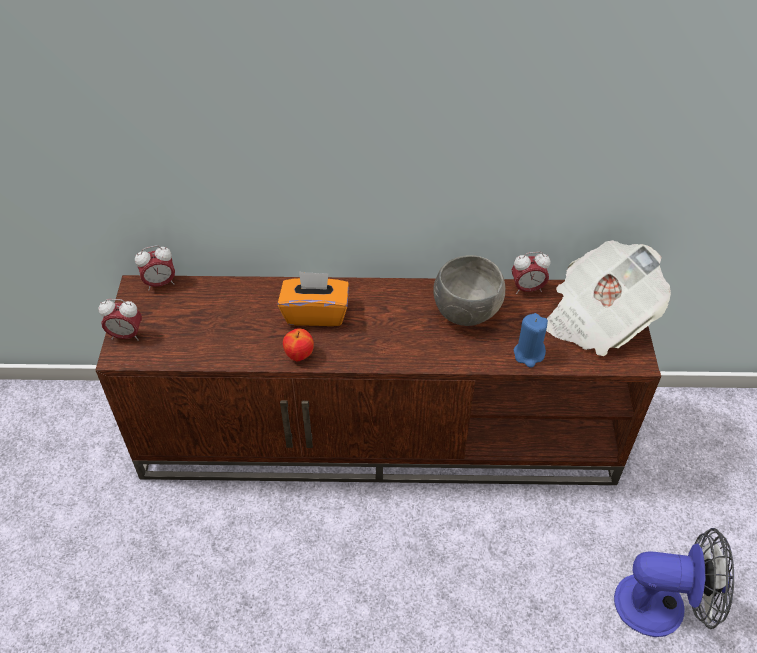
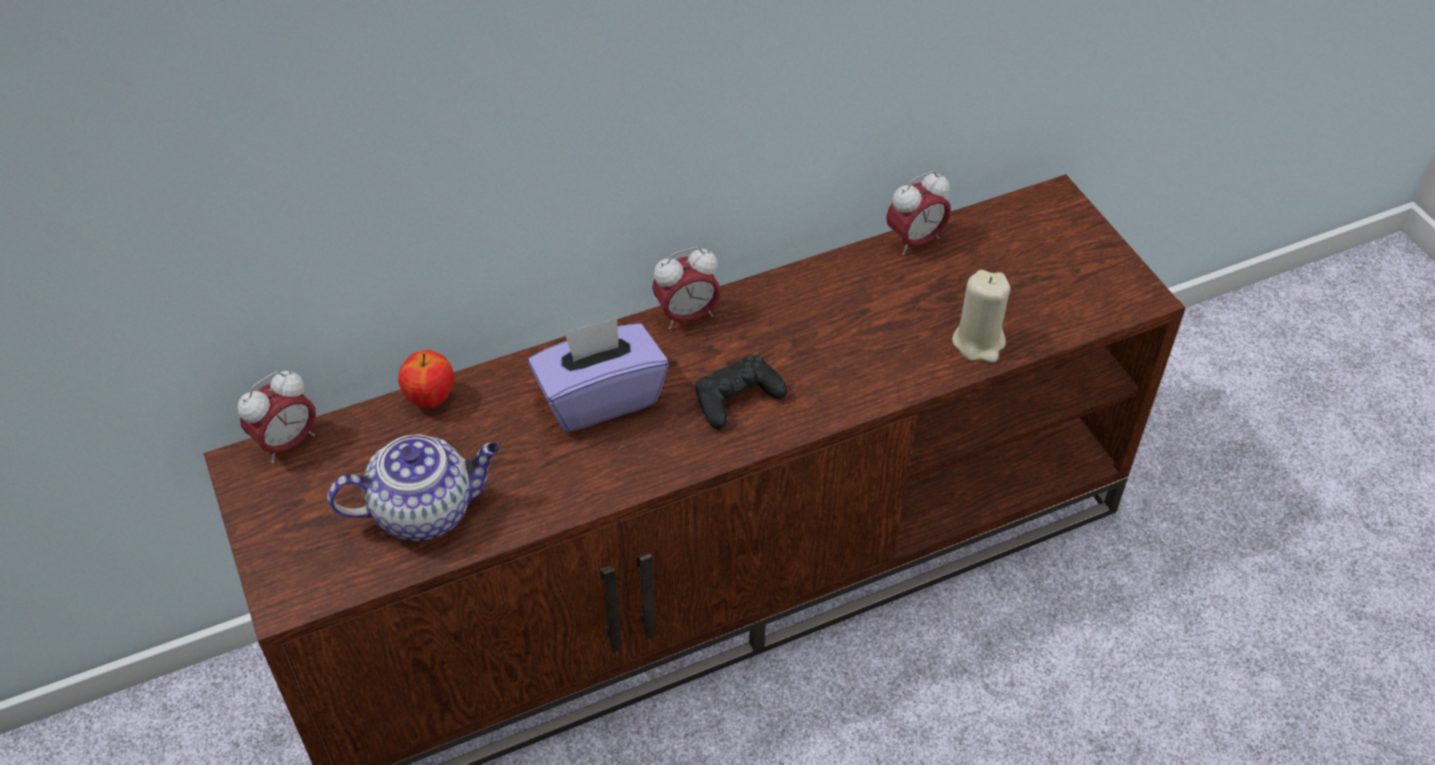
camera: 25 degrees left, 0 degrees up
alarm clock [98,299,142,341] -> alarm clock moved to [652,247,721,329]
orange tissue box [278,271,349,326] -> purple tissue box [528,318,669,432]
apple [283,328,314,361] -> apple moved to [398,350,454,409]
grey bowl [433,255,505,326] -> none
blue candle [514,313,548,368] -> beige candle [952,270,1011,363]
newspaper [546,240,671,356] -> none
fan [614,528,734,637] -> none
none -> teapot [327,435,500,541]
none -> black game controller [695,355,787,429]

